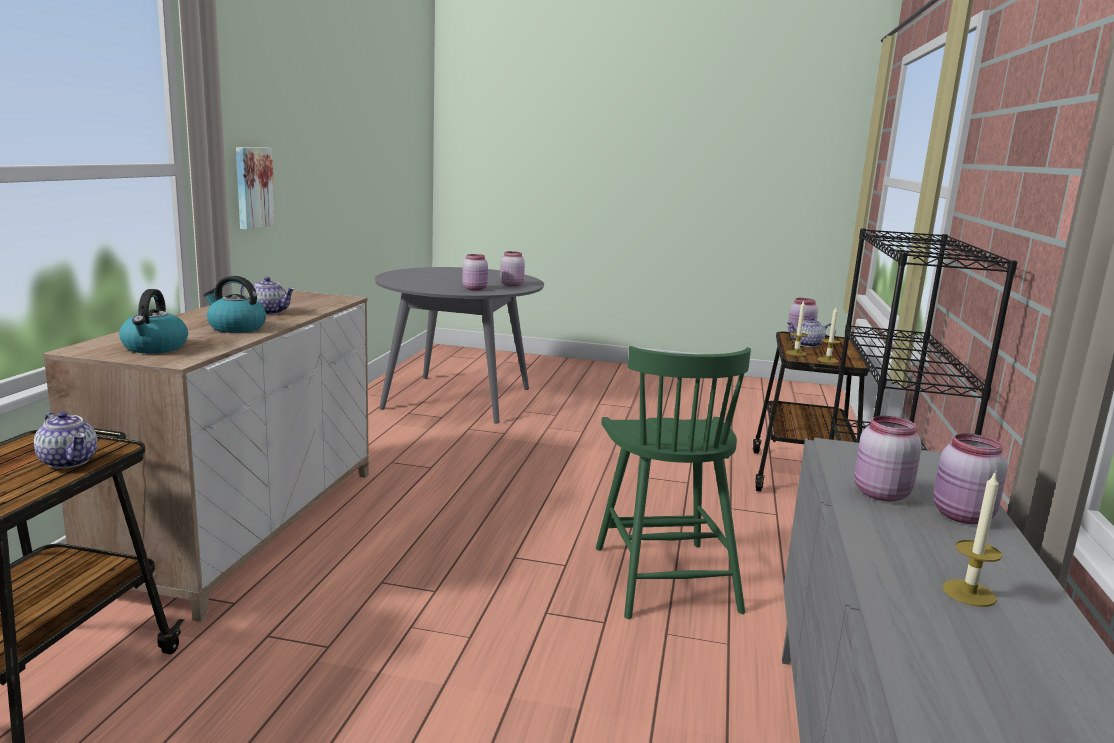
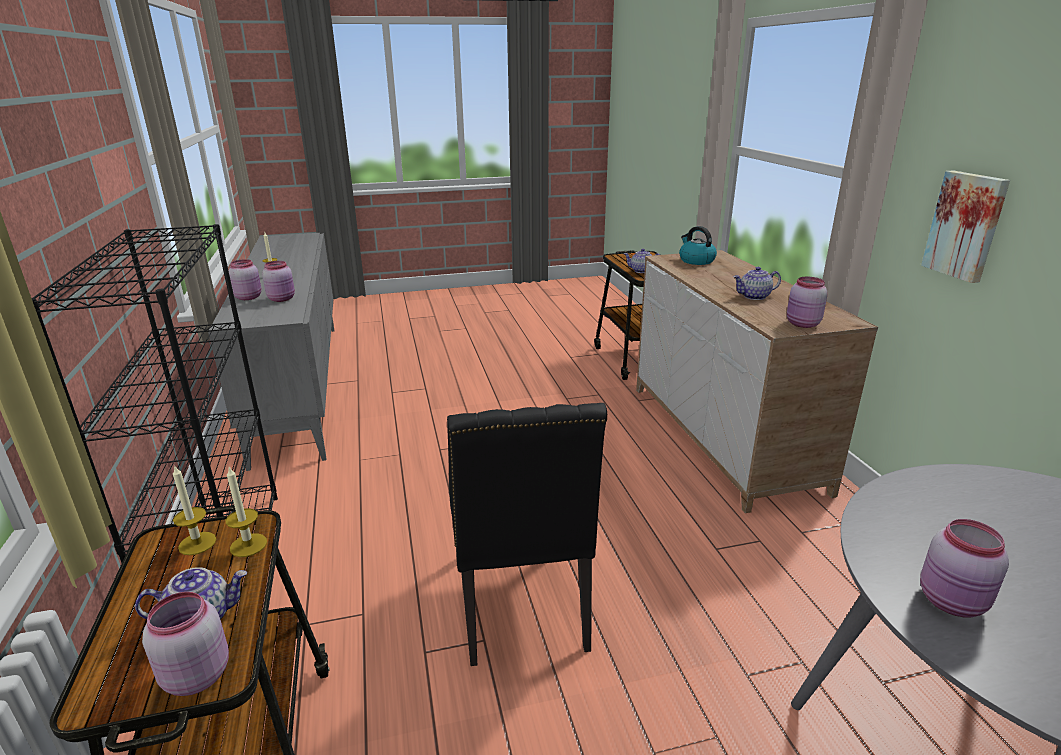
camera: 155 degrees right, 10 degrees up
kettle [203,276,266,333] -> none
pink jar [462,254,488,290] -> pink jar moved to [787,277,828,328]
green chair [596,346,751,619] -> none
none -> black chair [447,403,607,666]

